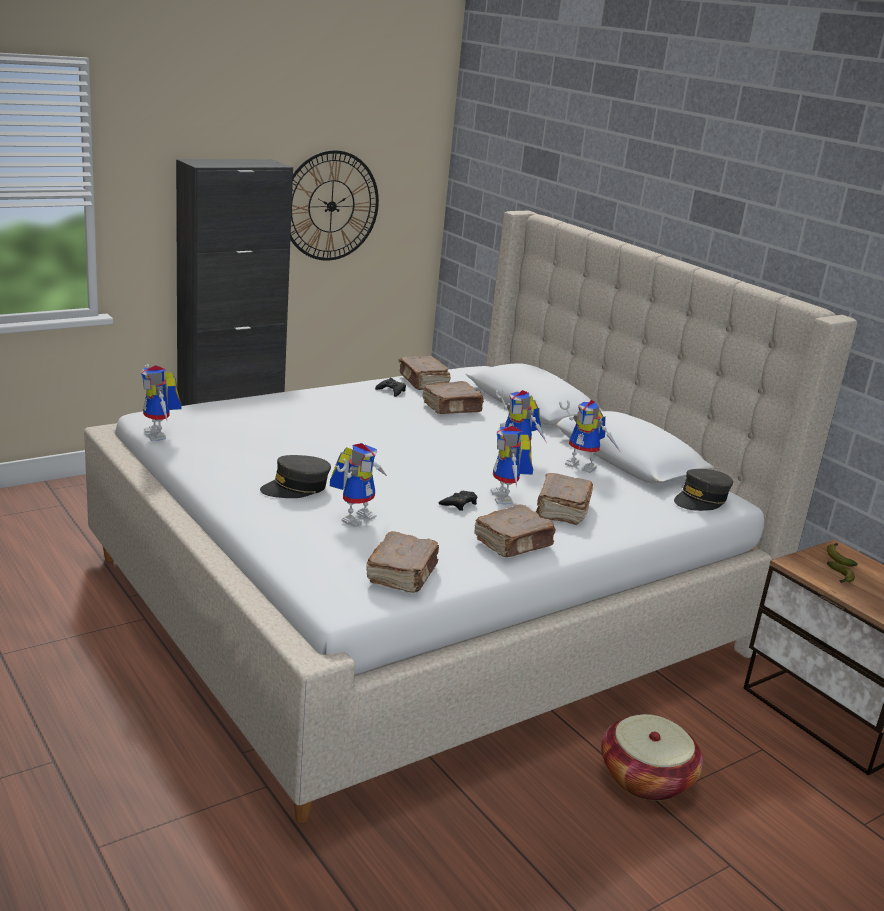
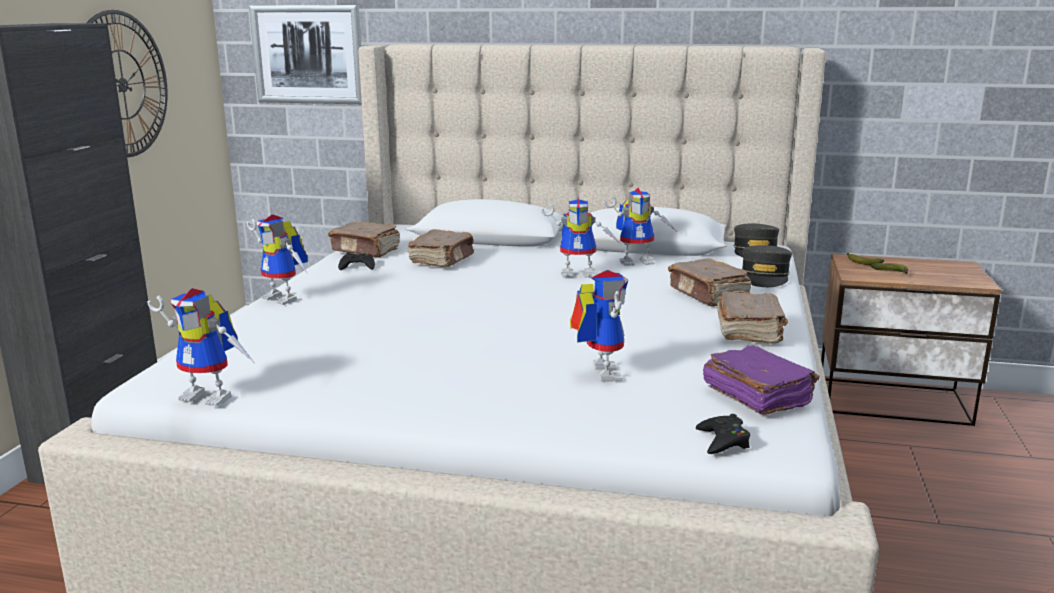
camera: 40 degrees left, 5 degrees down
grey cap [260,455,331,498] -> grey cap moved to [742,245,792,287]
brown book [366,531,439,593] -> purple book [703,345,819,415]
black game controller [439,491,477,511] -> black game controller moved to [696,414,750,454]
toy robot [491,422,533,504] -> toy robot moved to [247,215,308,305]
basket [601,714,703,801] -> none
none -> picture [249,5,362,104]

